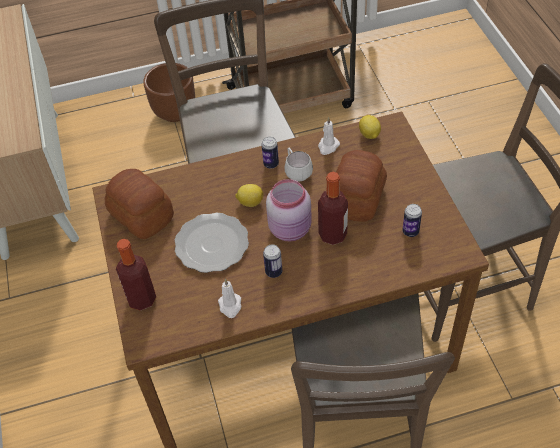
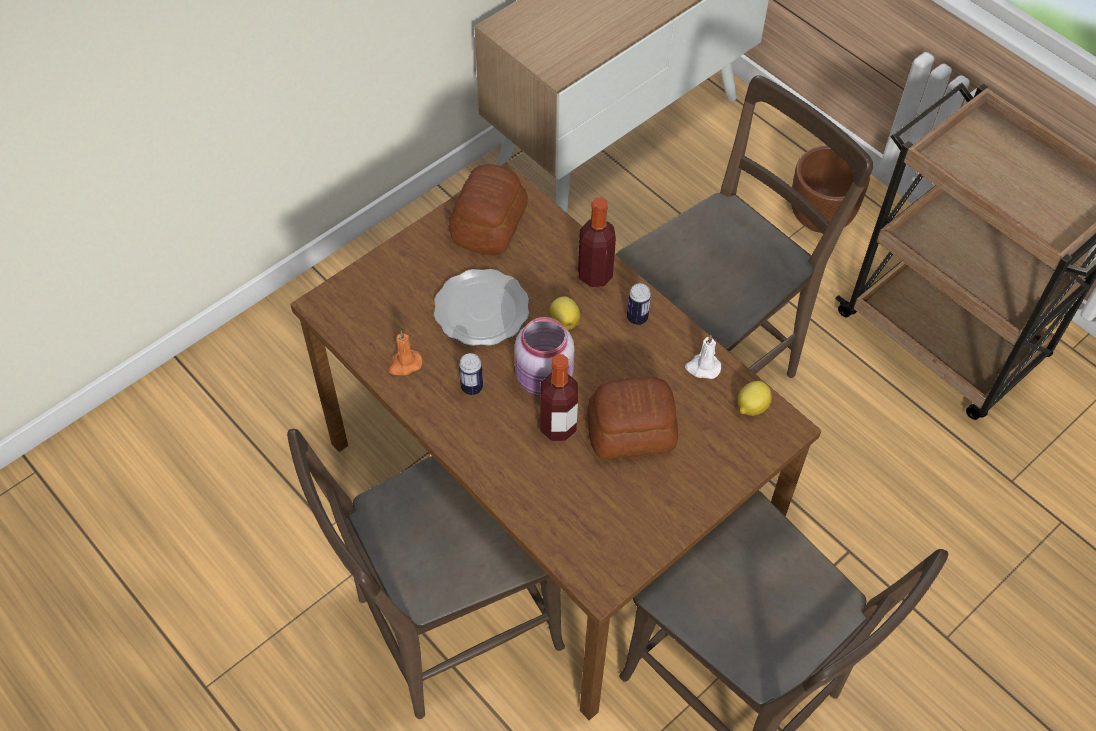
camera: 60 degrees right, 5 degrees up
bottle [116,239,156,311] -> bottle moved to [578,197,616,287]
white candle [218,279,241,318] -> orange candle [388,330,423,376]
white mug [284,148,313,182] -> none
can [403,204,422,237] -> none

